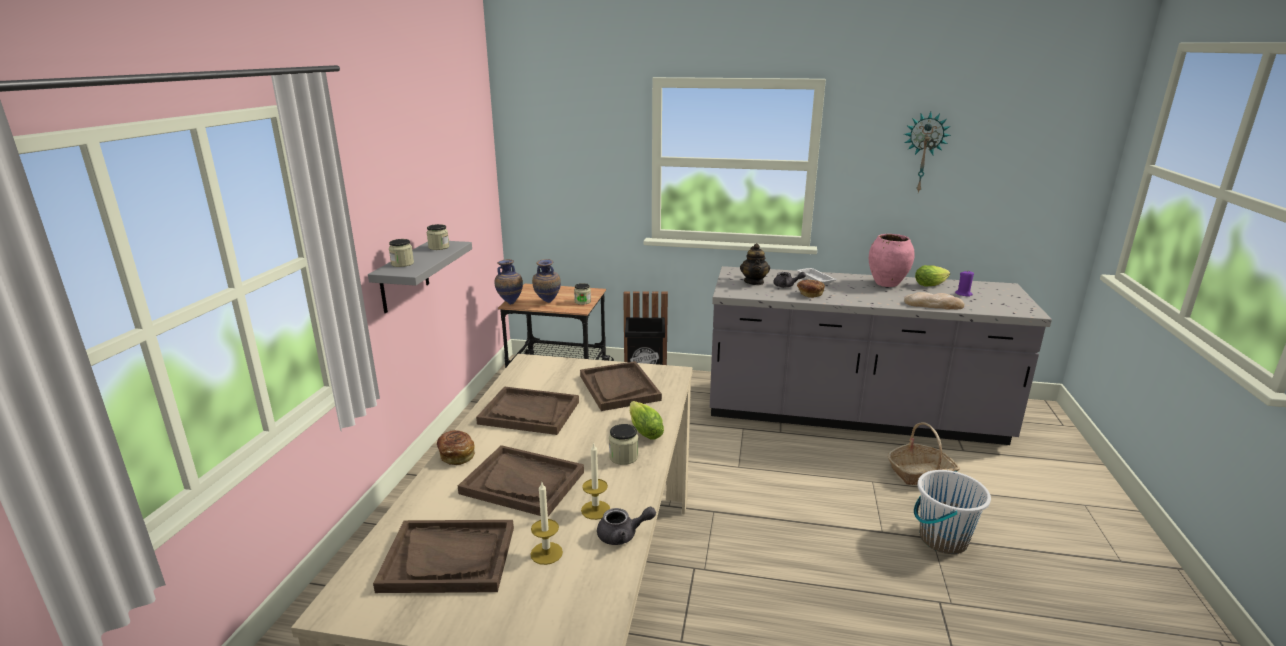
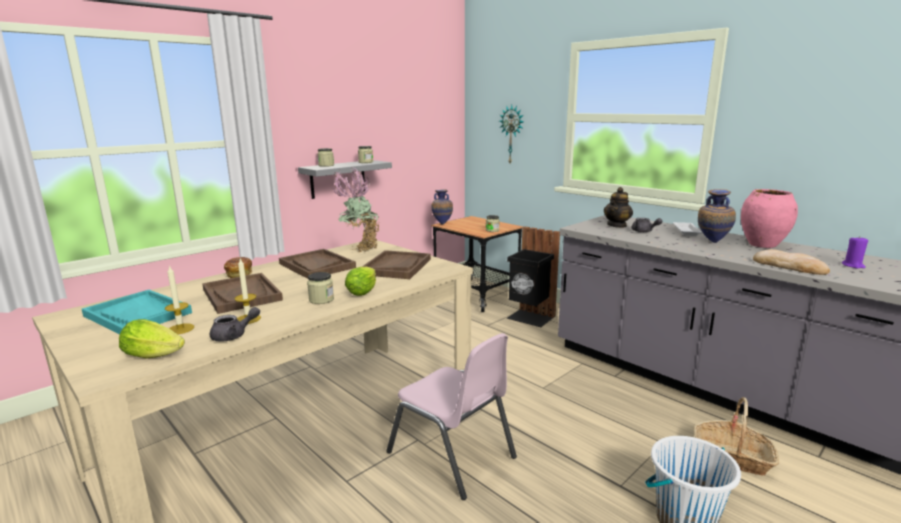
camera: 35 degrees right, 5 degrees down
brown tray [373,520,514,593] -> turquoise tray [82,290,192,335]
vase [532,259,561,303] -> vase moved to [698,189,736,243]
grey teapot [597,507,656,545] -> grey teapot turned 60 degrees counterclockwise [210,307,260,342]
bread [797,280,825,298] -> none
wall clock [904,112,951,192] -> wall clock moved to [499,105,523,163]
lettuce [915,265,950,286] -> lettuce moved to [119,319,185,358]
none -> potted plant [333,167,381,252]
none -> pink chair [386,333,517,500]

